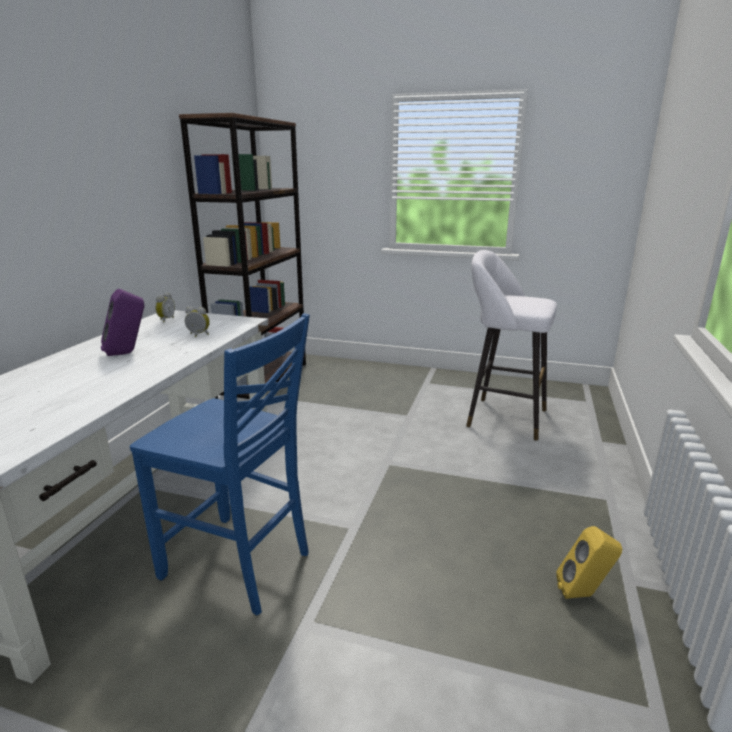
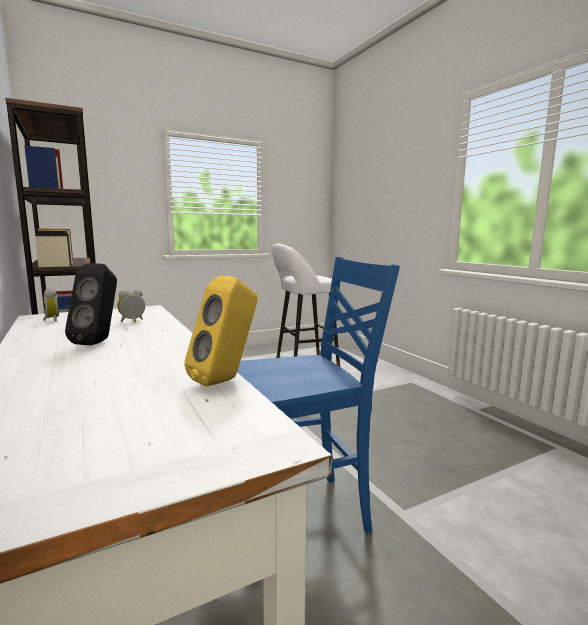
camera: 45 degrees left, 10 degrees down
purple speaker [101,289,144,356] -> black speaker [65,263,117,345]
yellow speaker [556,526,622,599] -> yellow speaker moved to [184,276,258,387]

